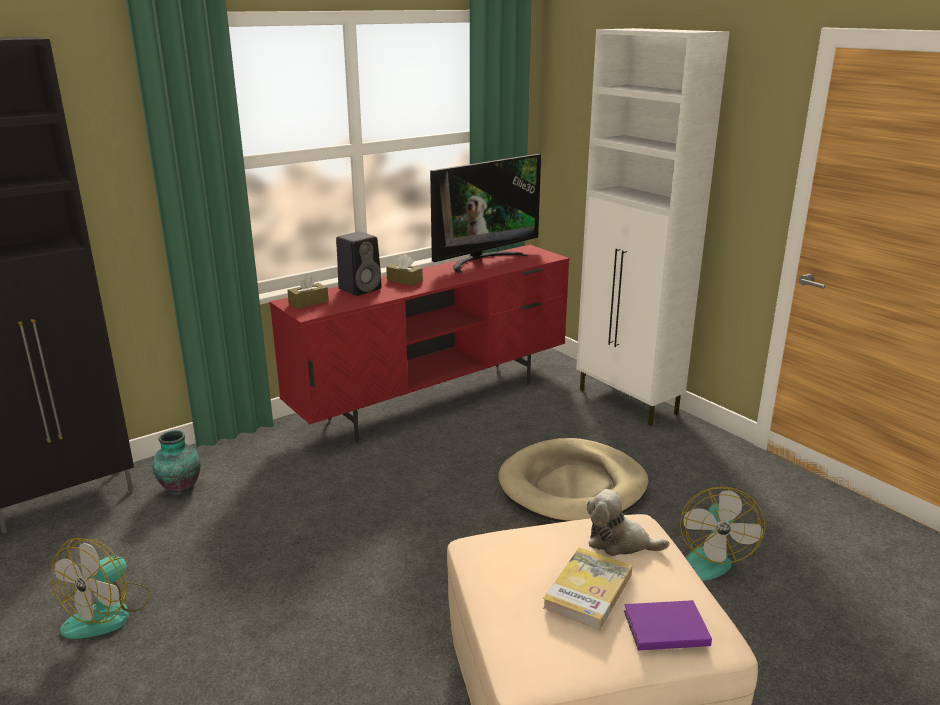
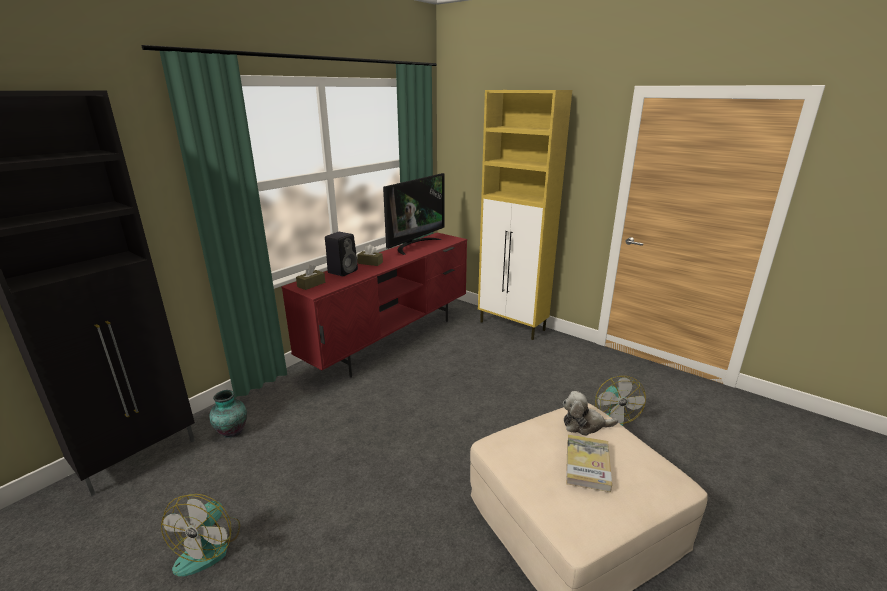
camera: 15 degrees left, 0 degrees up
beige dog bed [498,438,648,522] -> none
white cabinet [576,28,730,426] -> yellow cabinet [478,90,572,340]
purple book [624,600,712,651] -> none

